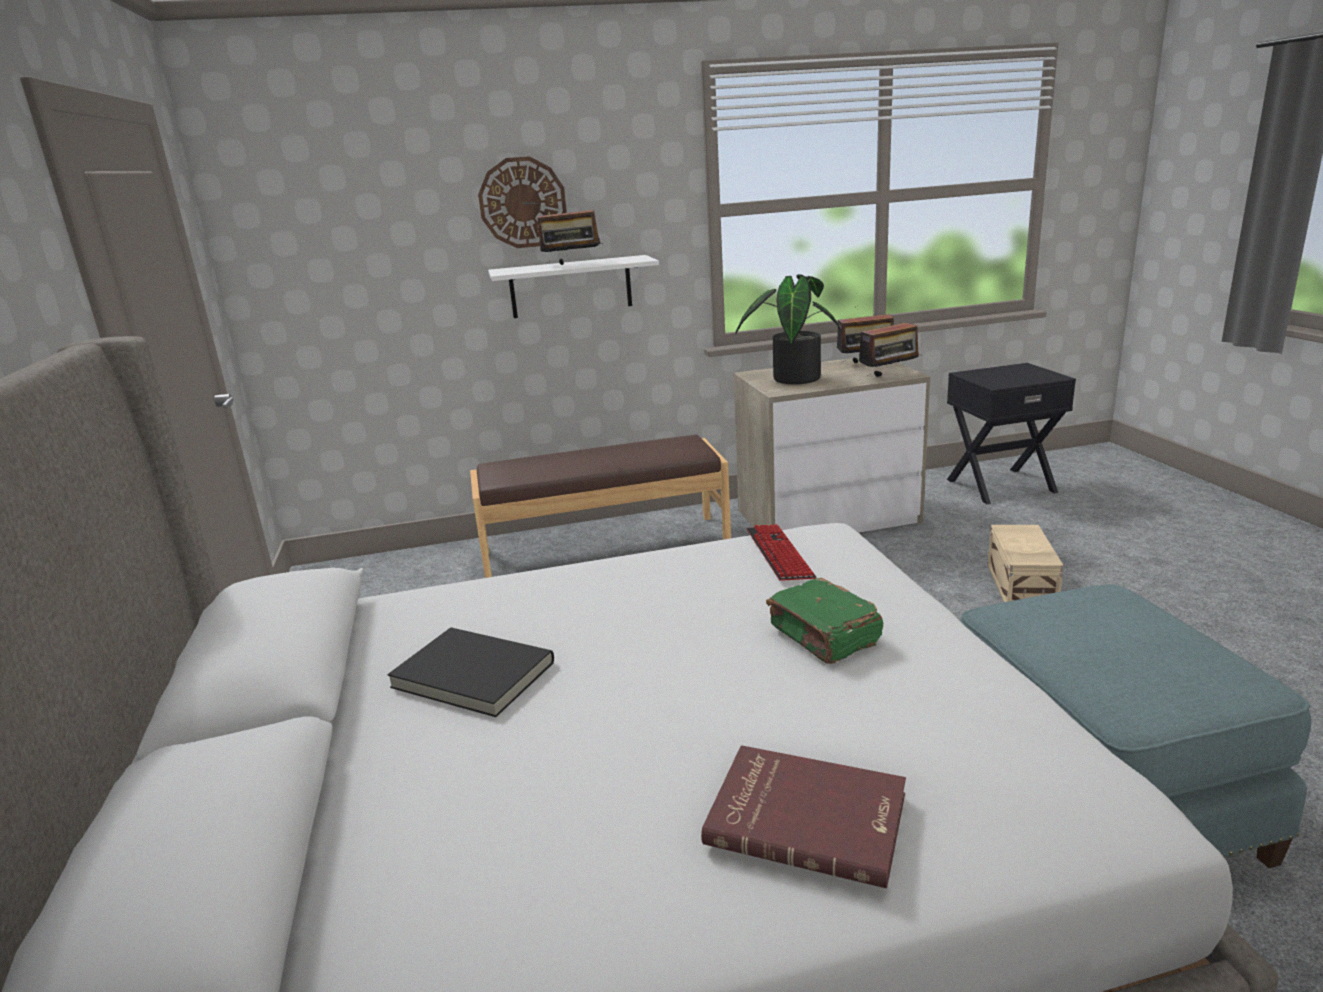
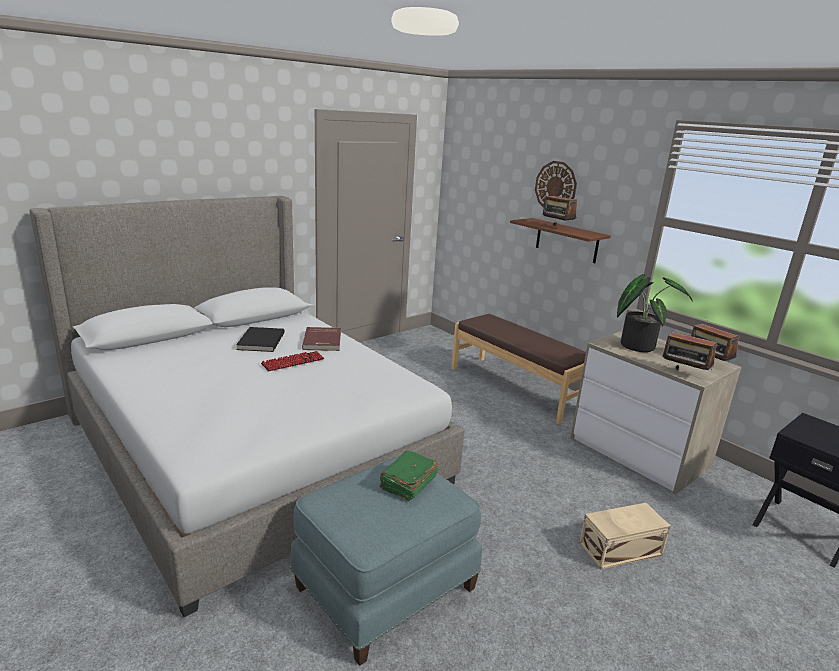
camera: 60 degrees right, 0 degrees up
white shelf [488,255,659,318] -> brown shelf [510,218,611,263]
red book [701,745,906,889] -> red book moved to [302,327,341,351]
keyboard [746,524,816,581] -> keyboard moved to [261,351,324,372]
green book [766,578,883,664] -> green book moved to [380,451,438,501]

